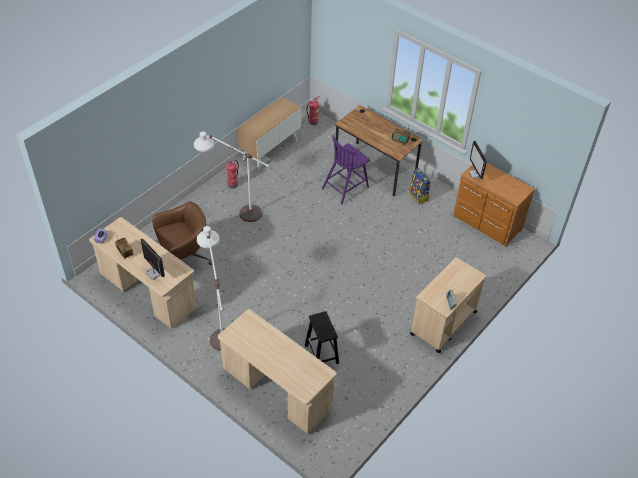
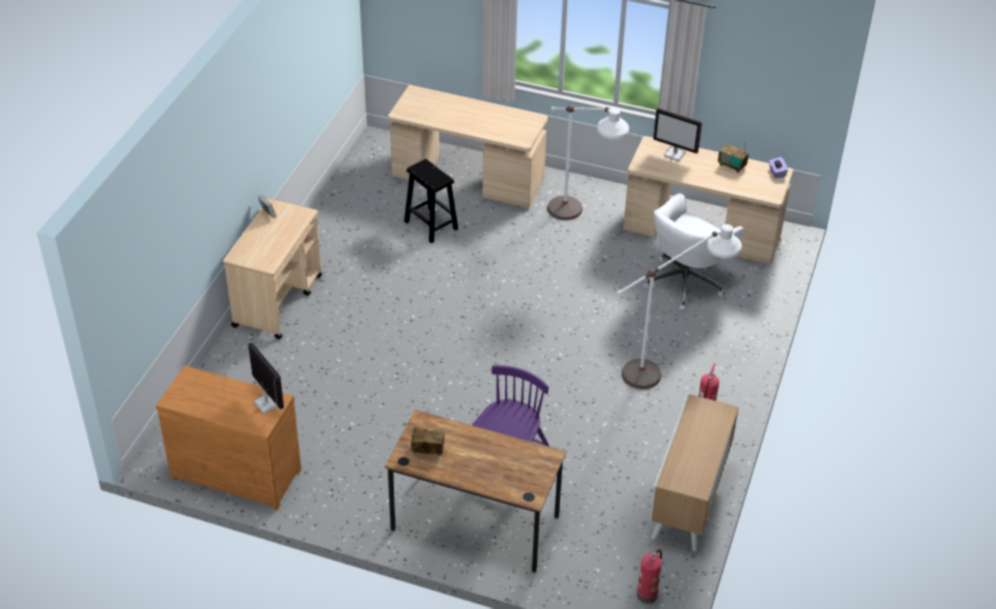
camera: 160 degrees right, 5 degrees down
brown office chair [152,201,212,265] -> white office chair [643,193,744,311]
backpack [409,168,431,204] -> none

